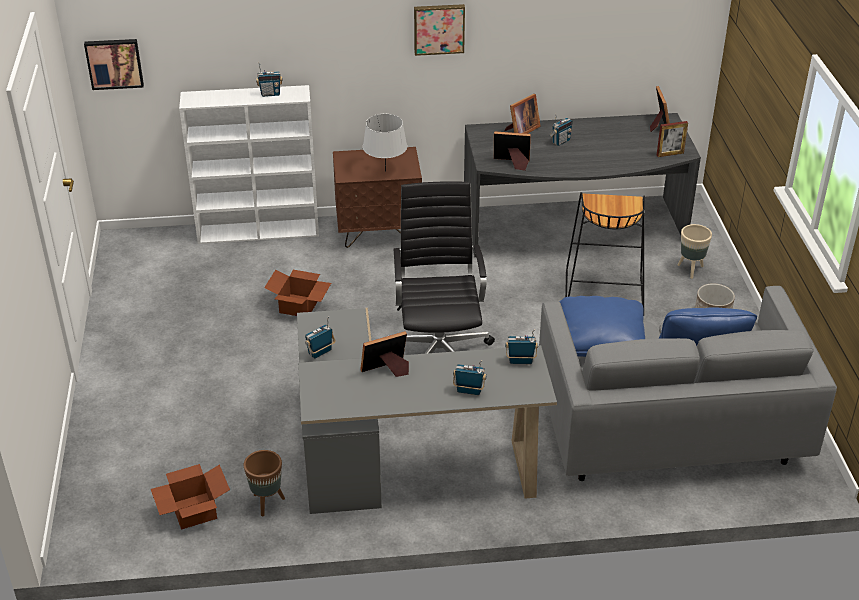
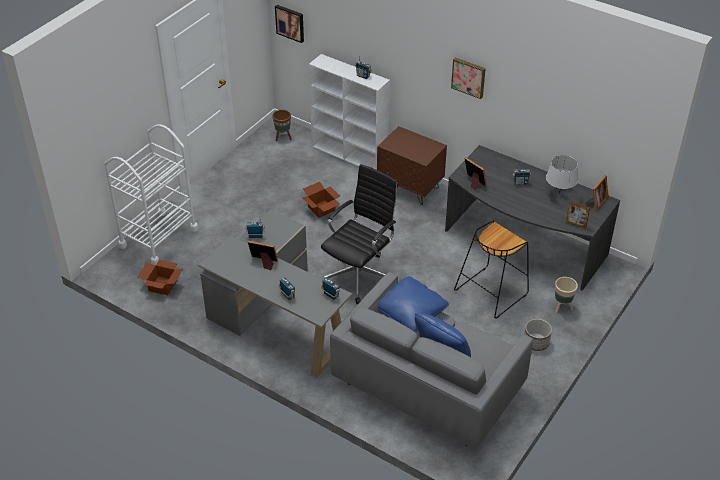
camera: 40 degrees right, 5 degrees up
brown planter [243,450,285,516] -> brown planter moved to [272,110,292,141]
grey table lamp [363,114,407,172] -> grey table lamp moved to [546,155,578,195]
picture frame [504,94,541,134] -> none
none -> white cart [104,124,199,265]

